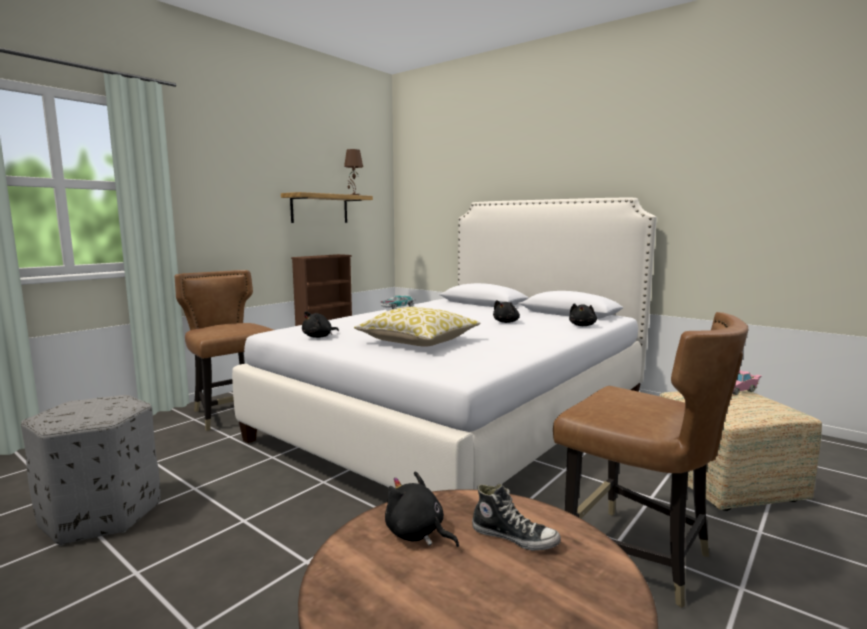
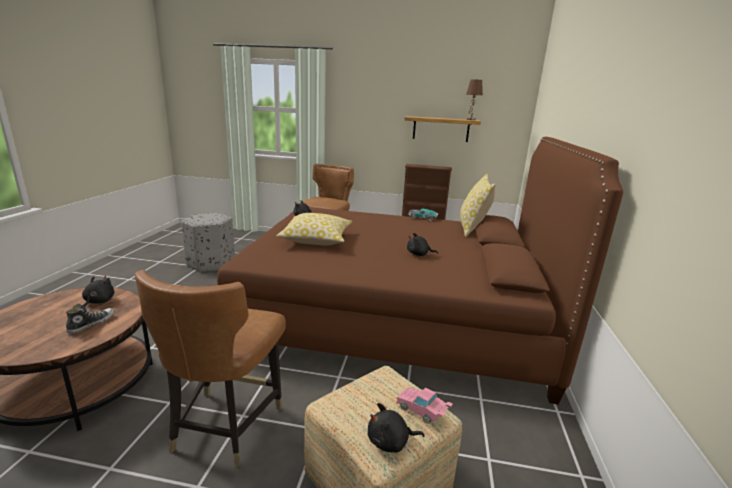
camera: 60 degrees right, 10 degrees up
white bed [232,198,657,492] -> brown bed [217,137,623,404]
shoe [472,484,561,551] -> shoe turned 150 degrees counterclockwise [66,304,114,334]
black plush toy [569,303,597,326] -> black plush toy moved to [368,403,425,453]
none -> pillow [460,174,496,237]

